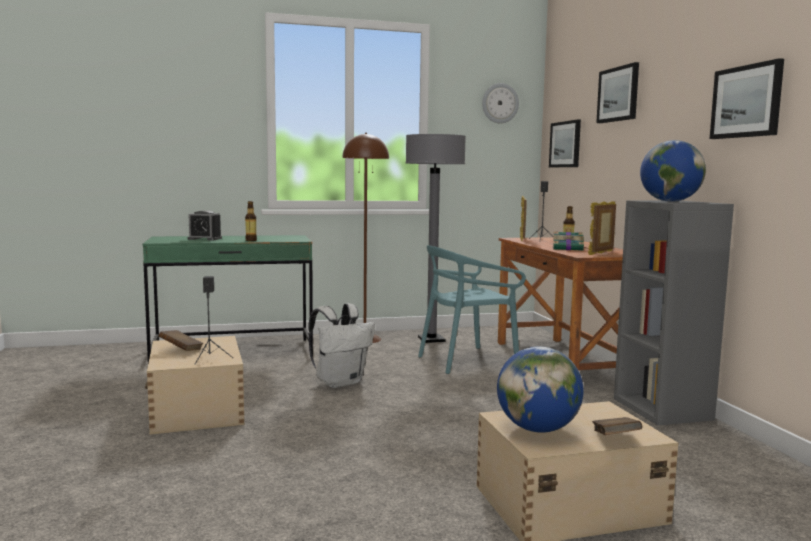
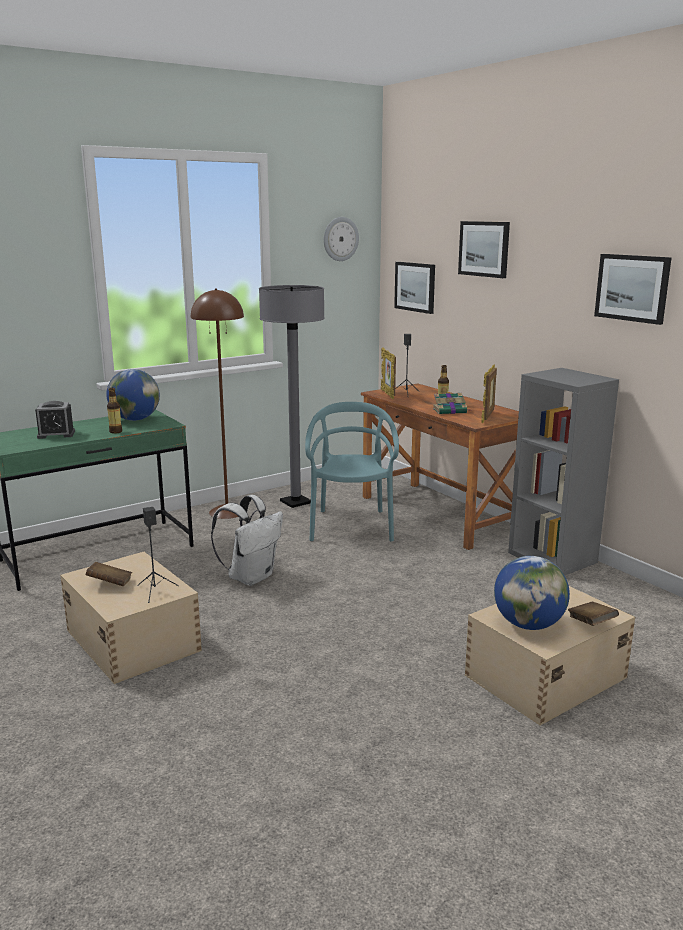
camera: 20 degrees left, 10 degrees up
turquoise chair [418,245,526,374] -> turquoise chair turned 135 degrees clockwise [305,402,399,542]
globe [640,140,706,202] -> globe moved to [106,369,160,421]

